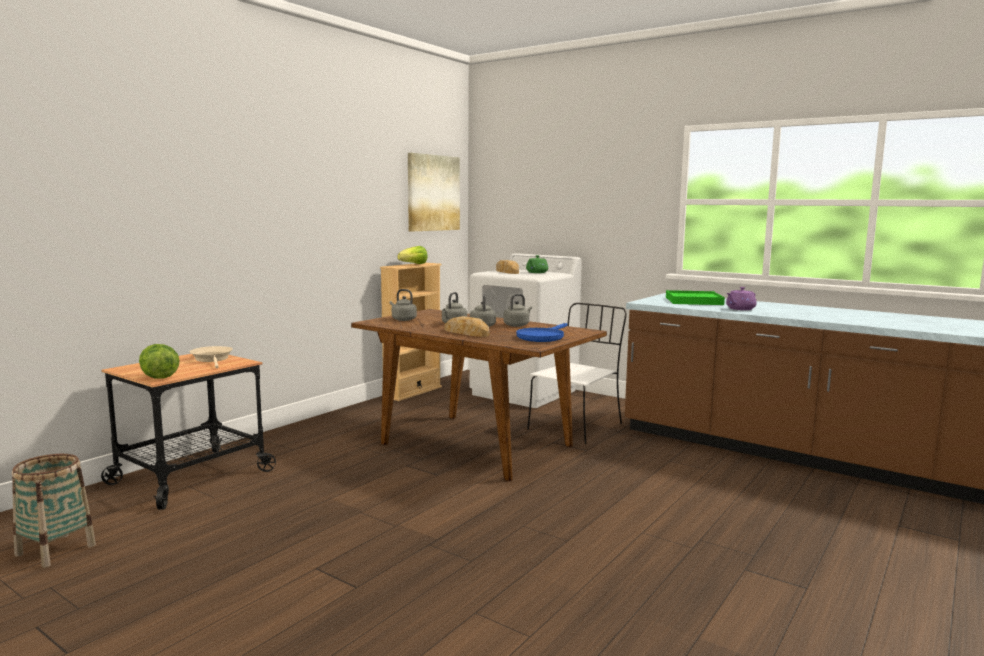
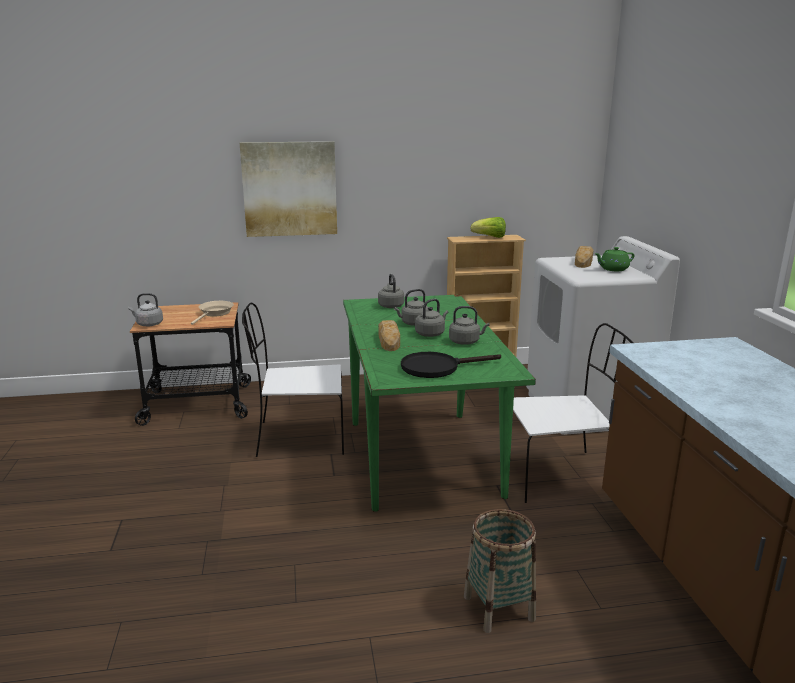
camera: 45 degrees right, 10 degrees up
basket [12,454,96,568] -> basket moved to [464,509,536,633]
lettuce [139,344,180,379] -> grey kettle [128,293,163,326]
brown dining table [351,309,607,481] -> green dining table [343,294,536,512]
picture [408,153,460,231] -> picture moved to [240,141,337,237]
blue frying pan [516,323,568,342] -> black frying pan [401,352,501,378]
green tray [666,290,725,305] -> none
purple teapot [726,287,757,310] -> none
none -> white chair [242,303,344,457]

